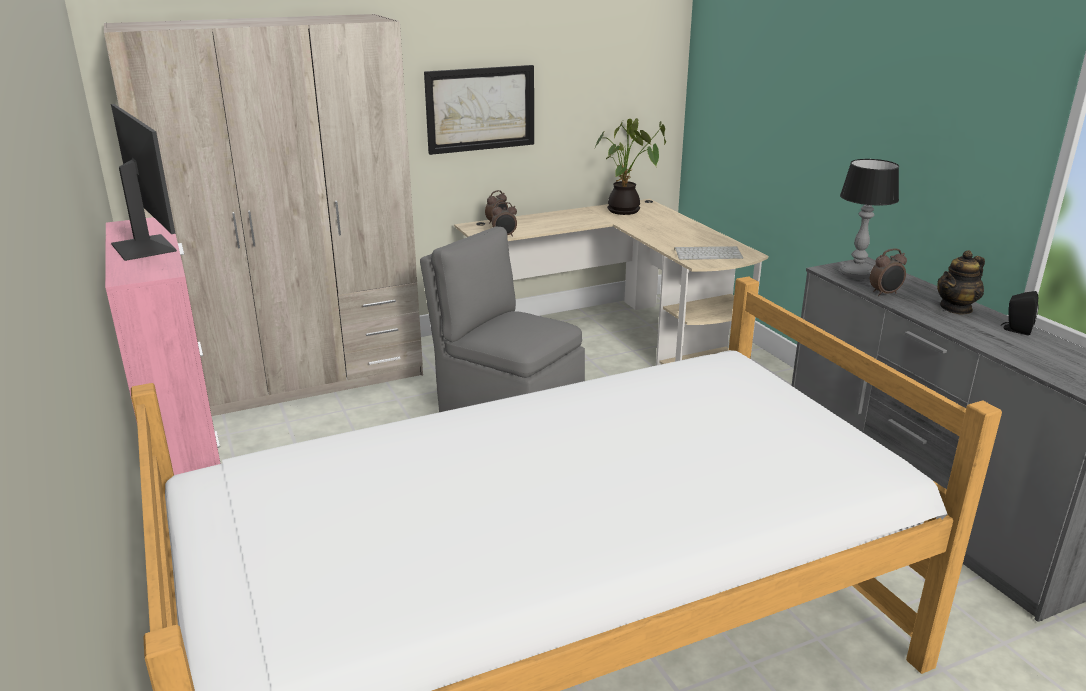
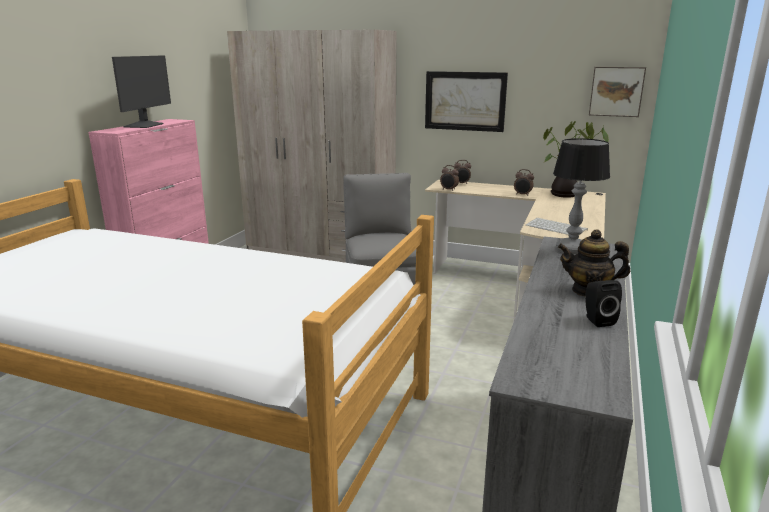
camera: 45 degrees right, 5 degrees down
alarm clock [870,248,907,296] -> alarm clock moved to [514,169,534,196]
none -> picture [589,67,646,117]

